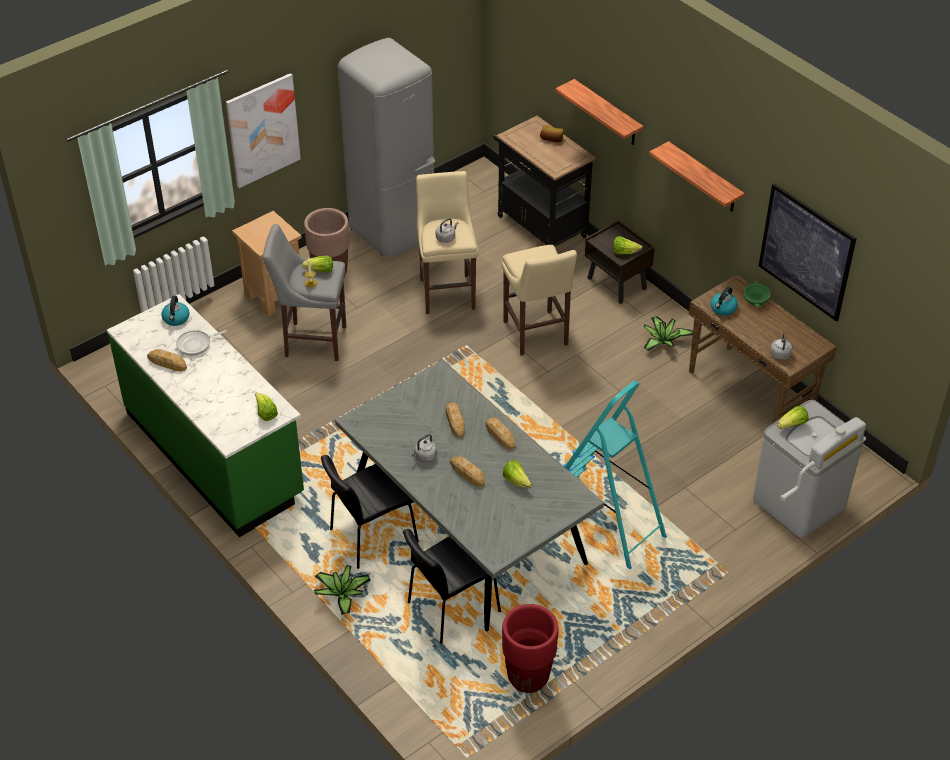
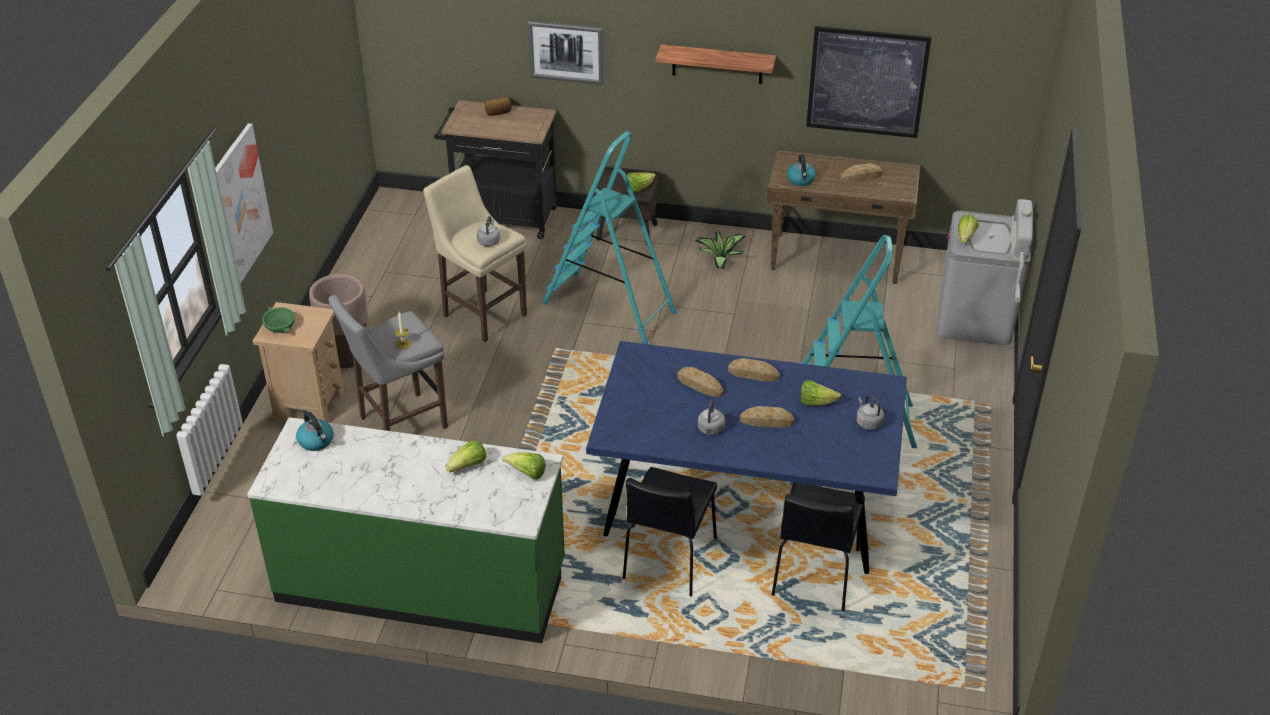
camera: 40 degrees left, 5 degrees down
bread [147,349,187,372] -> bread moved to [840,163,883,182]
frying pan [176,330,227,356] -> none
lettuce [302,255,333,273] -> lettuce moved to [445,440,486,473]
potted plant [314,565,370,615] -> none
grey dining table [335,360,604,631] -> blue dining table [586,341,907,574]
grey fridge [338,38,435,257] -> none
beige stool [502,245,577,356] -> turquoise step ladder [542,131,677,344]
red planter [502,604,559,693] -> none
shelf [555,79,644,145] -> picture [528,21,604,85]
green bowl [744,281,771,308] -> green bowl moved to [262,307,295,333]
grey kettle [770,332,792,360] -> grey kettle moved to [856,395,884,430]

